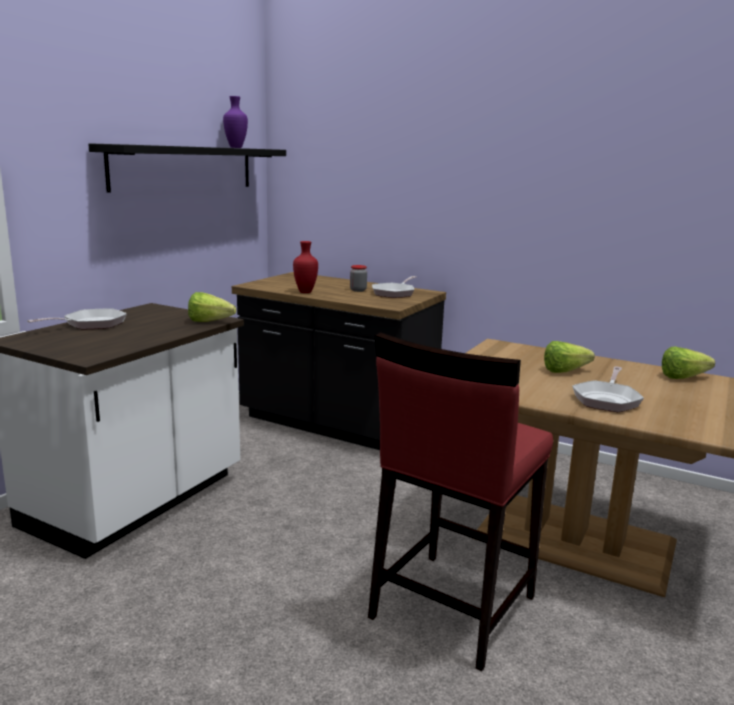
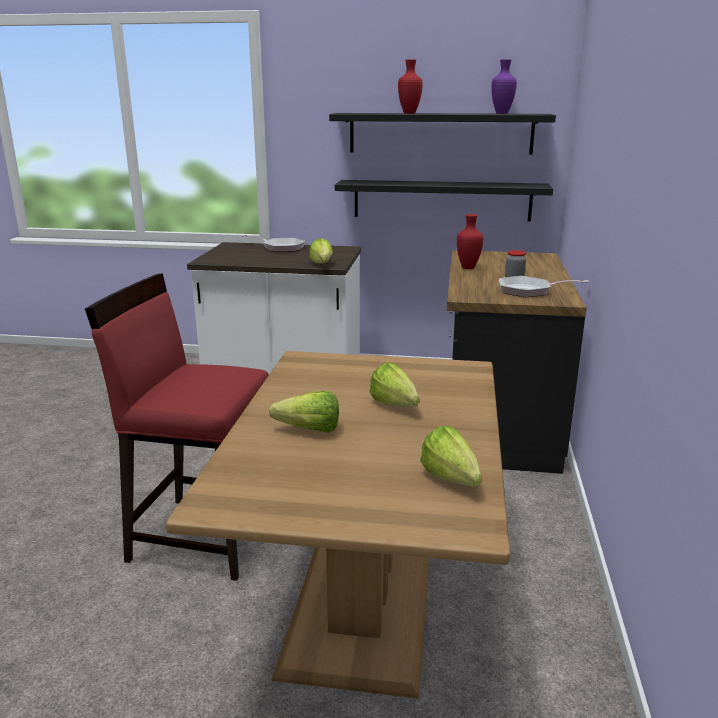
camera: 70 degrees right, 5 degrees up
frying pan [572,366,644,412] -> lettuce [269,391,339,433]
none -> black shelf [335,180,553,222]
none -> red vase [398,59,423,114]

